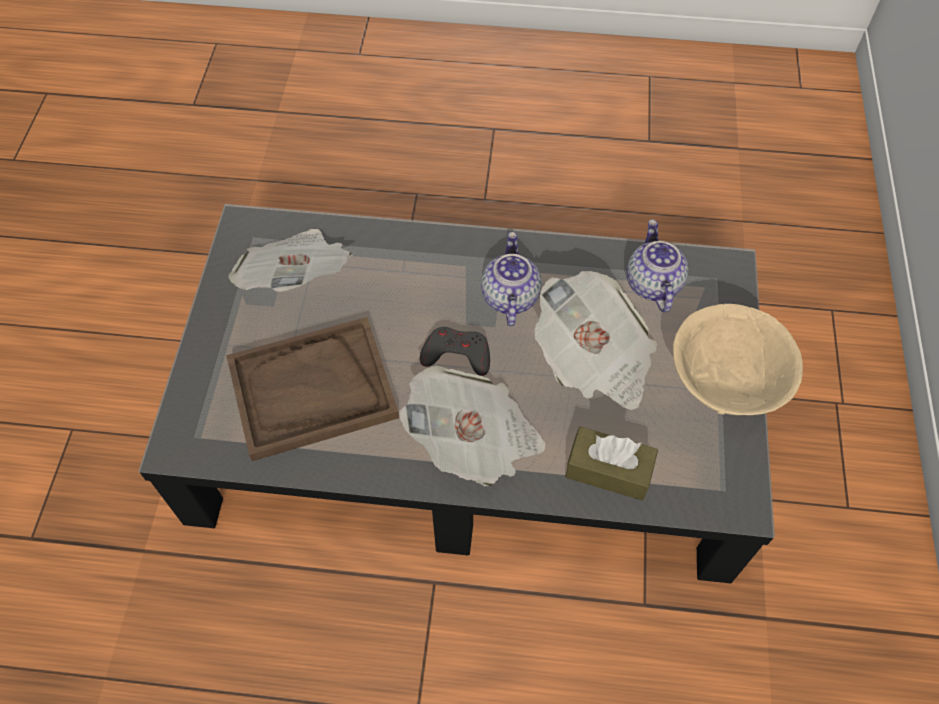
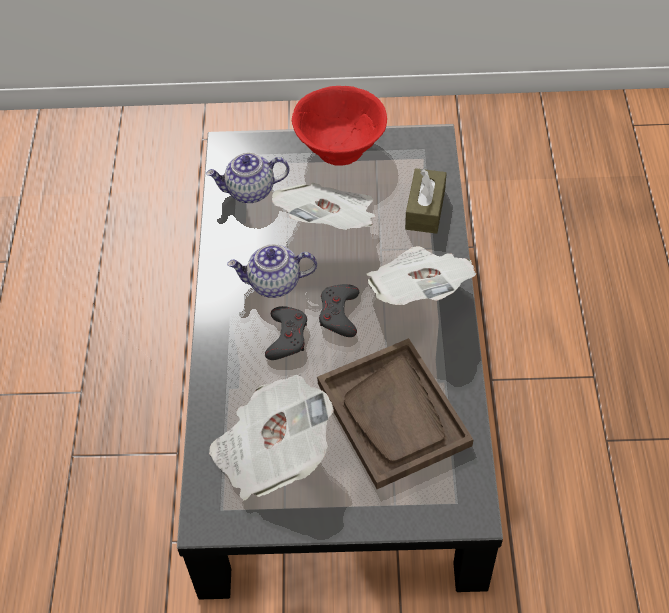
camera: 95 degrees left, 5 degrees down
beige bowl [673,304,803,415] -> red bowl [292,86,387,166]
none -> grey game controller [265,306,307,360]

